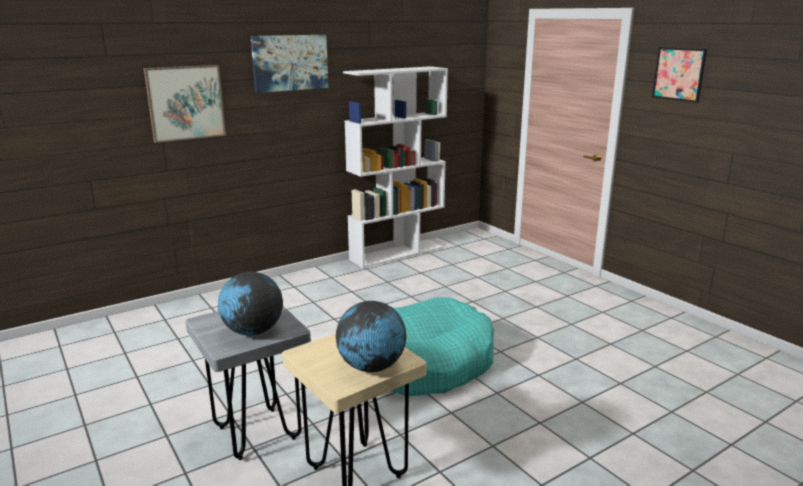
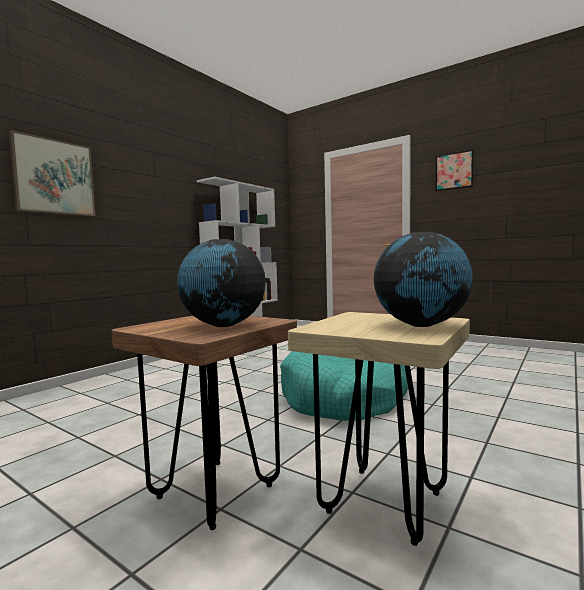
camera: 20 degrees left, 15 degrees down
grey stool [185,306,311,460] -> brown stool [111,316,297,530]
picture [251,35,329,93] -> none

